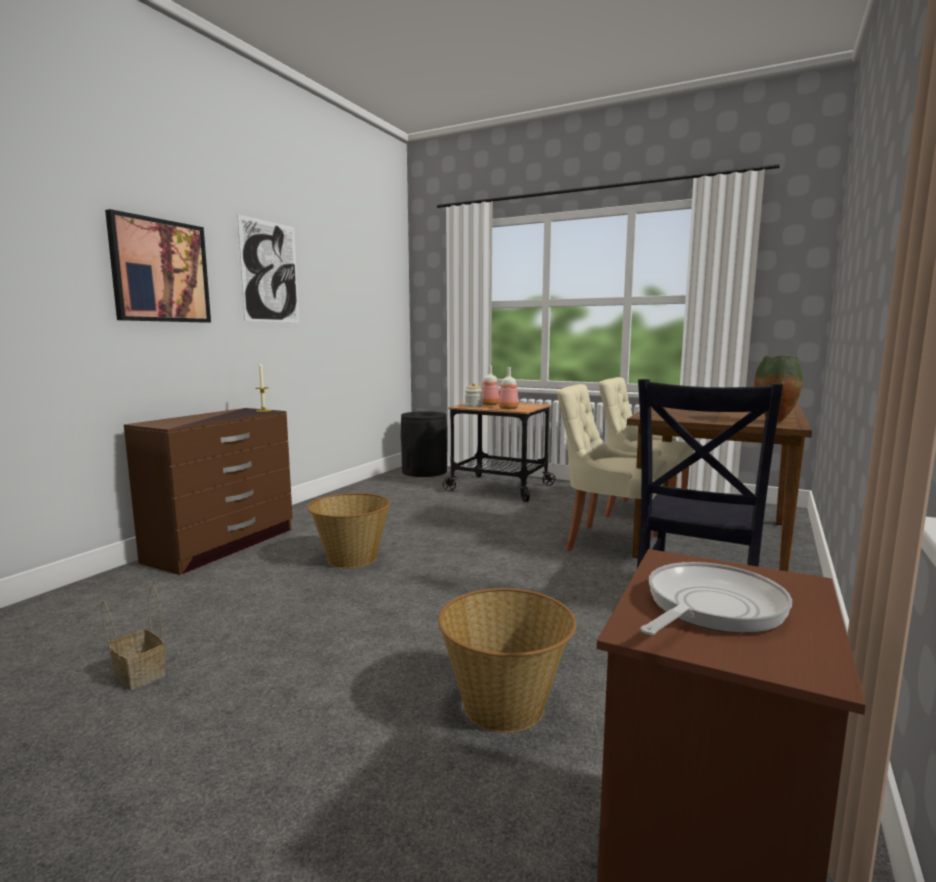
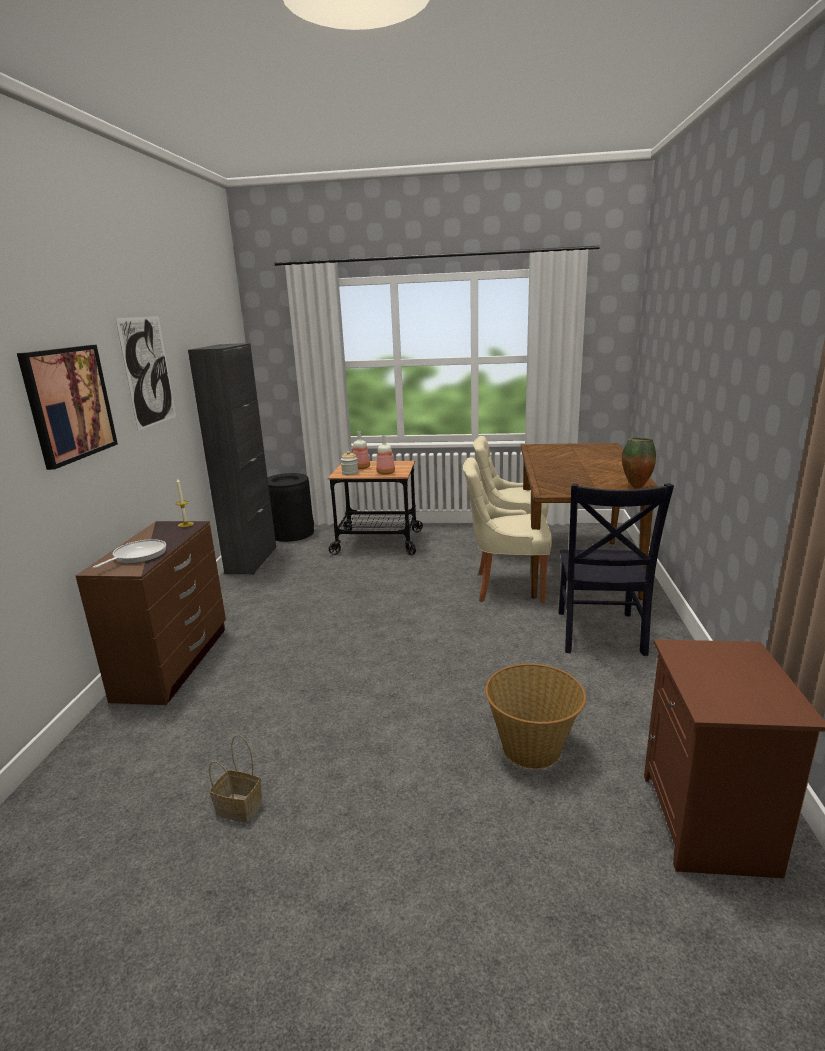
camera: 20 degrees left, 10 degrees up
basket [307,493,390,568] -> none
frying pan [640,562,792,635] -> frying pan moved to [93,539,166,568]
none -> black cabinet [188,343,276,574]

